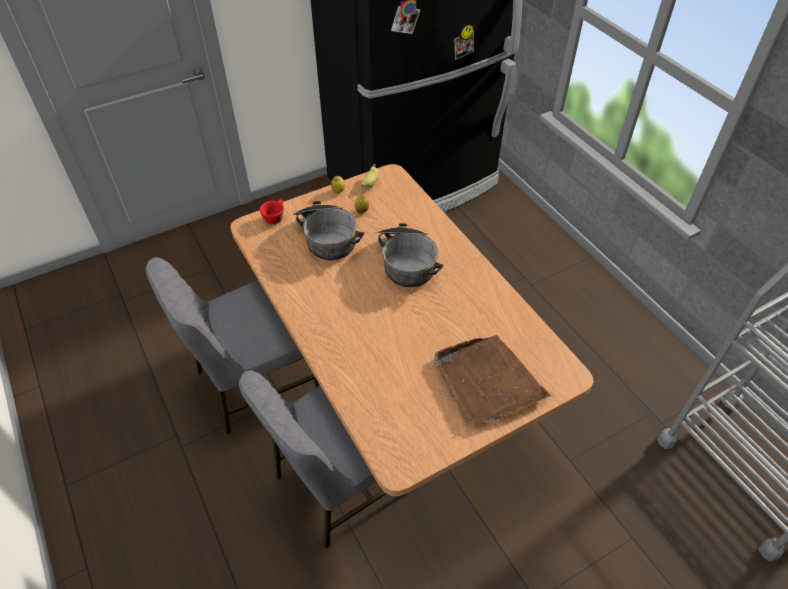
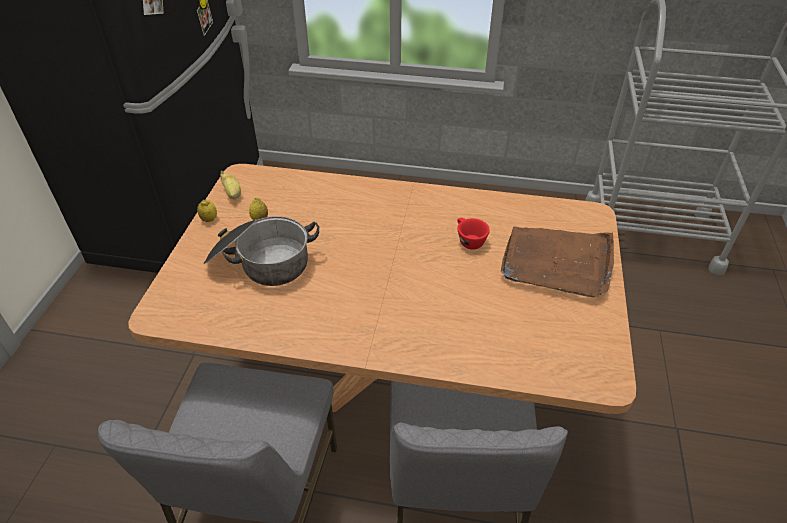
camera: 50 degrees left, 5 degrees down
red cup [260,199,284,224] -> red cup moved to [457,218,490,250]
cooking pot [377,223,444,287] -> none

